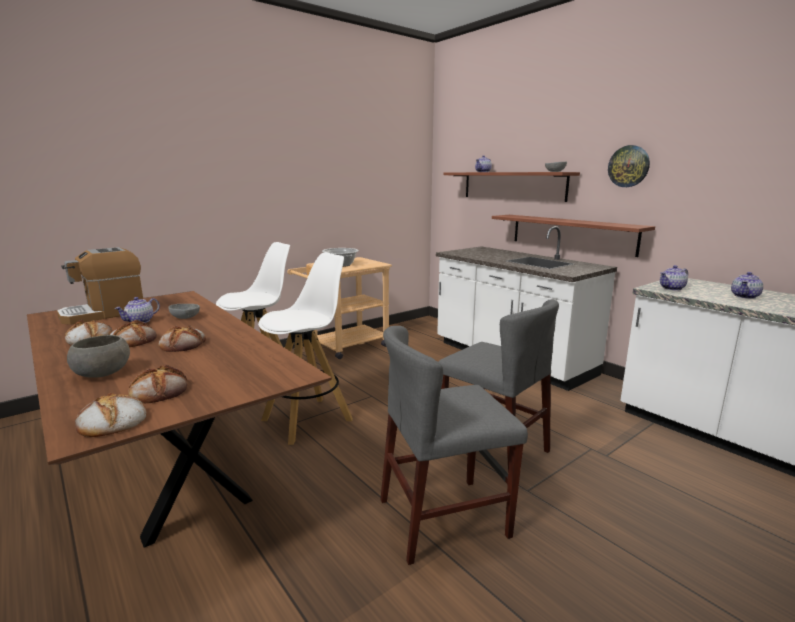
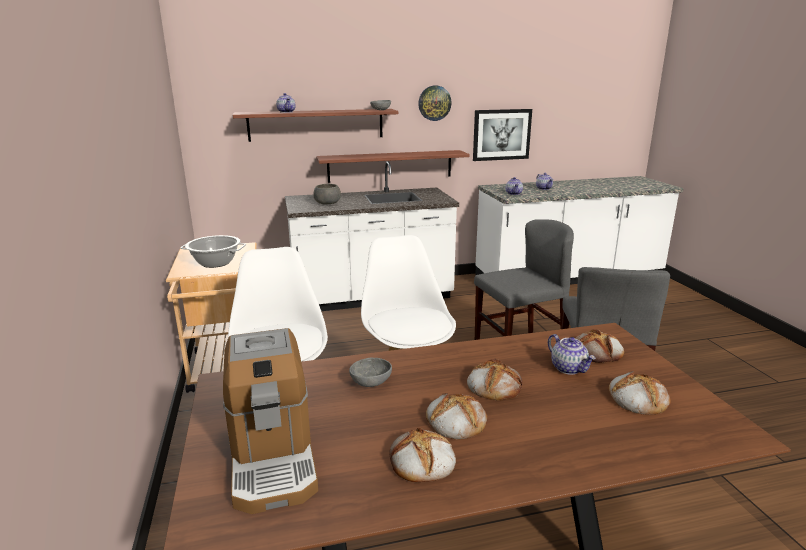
camera: 65 degrees left, 5 degrees up
grey bowl [67,335,130,378] -> grey bowl moved to [313,184,341,204]
bread [75,393,147,437] -> bread moved to [575,329,624,363]
teapot [114,297,160,323] -> teapot moved to [548,334,596,375]
none -> picture [473,109,532,161]

